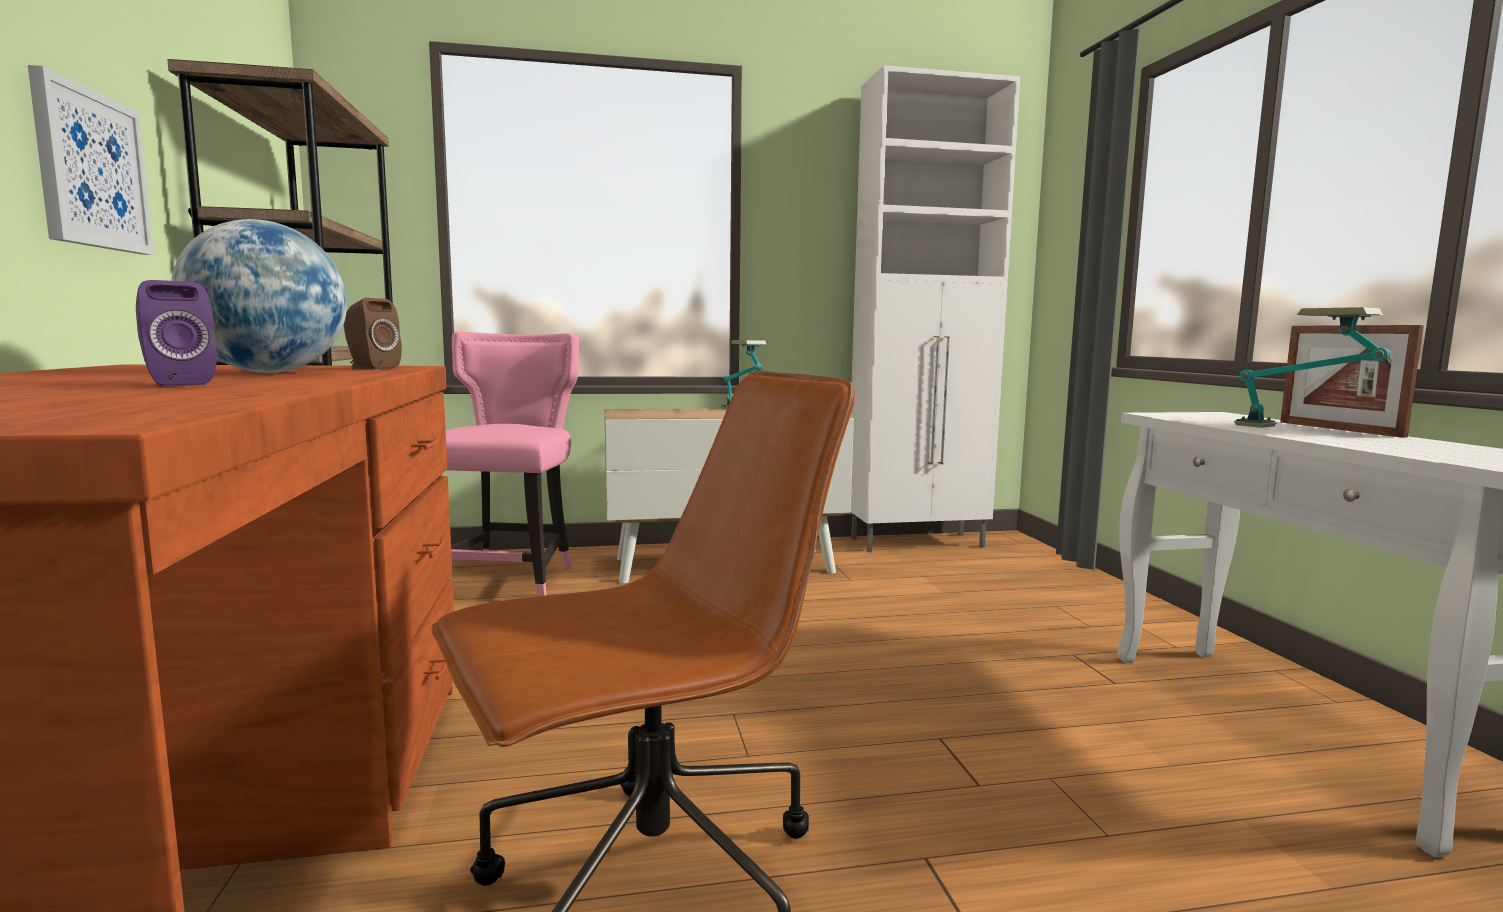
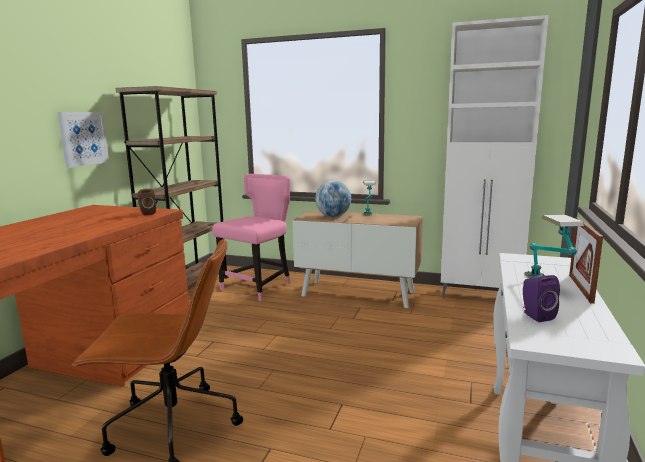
camera: 30 degrees right, 5 degrees up
purple speaker [136,280,217,386] -> purple speaker moved to [523,275,560,322]
globe [171,219,347,373] -> globe moved to [315,180,351,217]

